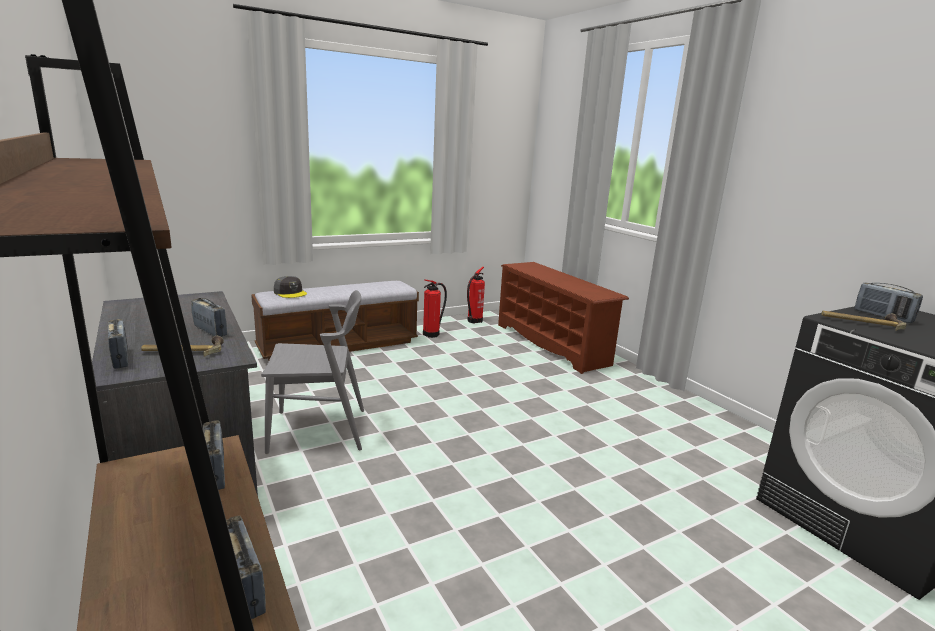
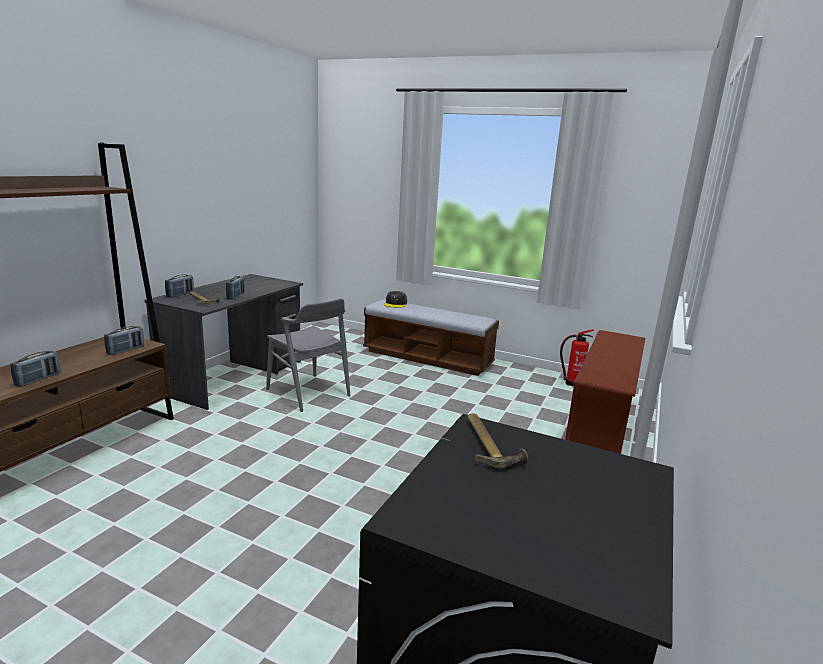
camera: 55 degrees right, 0 degrees up
fire extinguisher [423,279,447,338] -> none
radio [854,283,923,323] -> none

